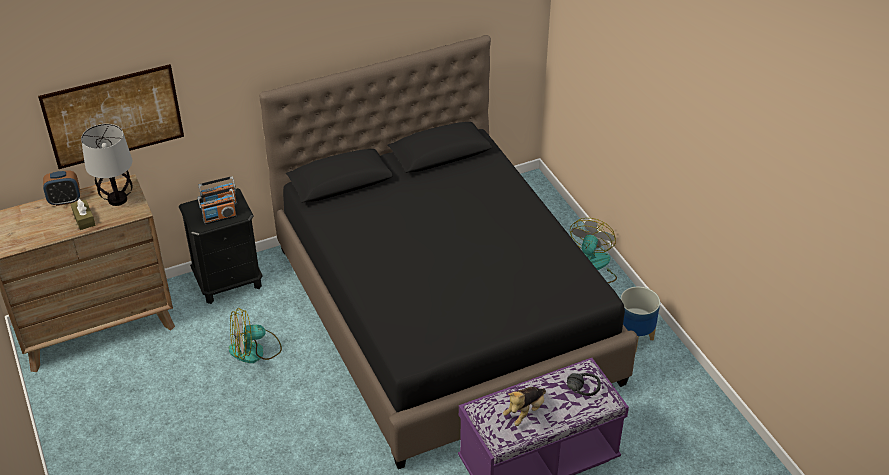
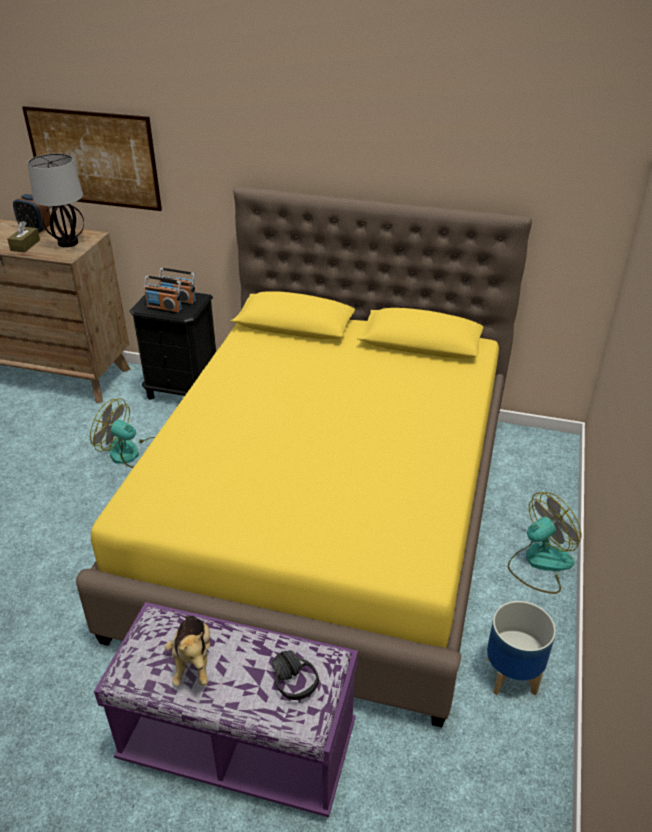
camera: 40 degrees right, 5 degrees down
black bed [259,35,638,469] -> yellow bed [76,186,532,727]
plush toy [503,387,546,426] -> plush toy turned 90 degrees counterclockwise [165,615,210,686]

